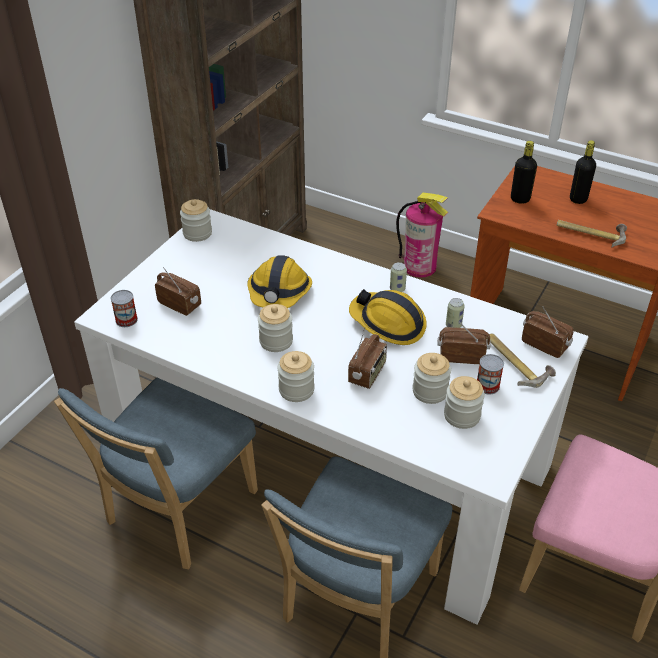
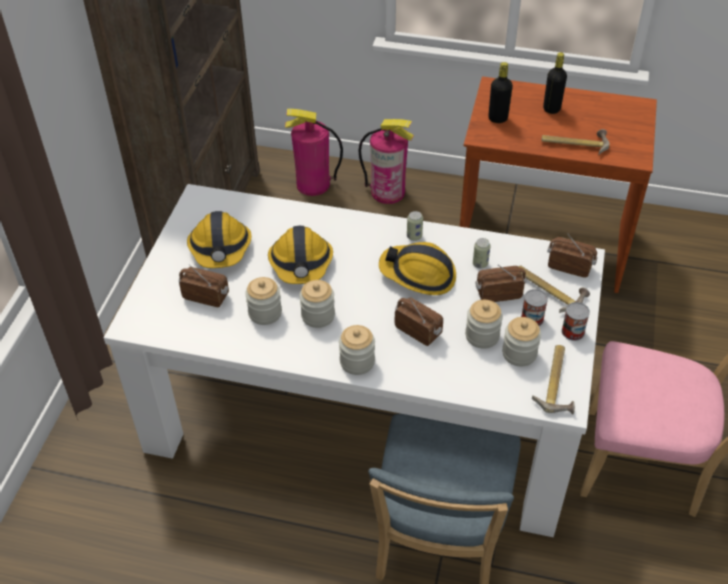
camera: 15 degrees left, 5 degrees up
blue chair [54,377,258,569] -> none
can [111,290,138,327] -> can moved to [561,302,590,341]
jar [180,199,212,242] -> jar moved to [245,277,282,325]
radio [348,328,387,389] -> radio turned 60 degrees counterclockwise [395,296,443,346]
none -> hard hat [187,211,252,268]
none -> fire extinguisher [285,109,343,196]
none -> hammer [532,345,575,414]

